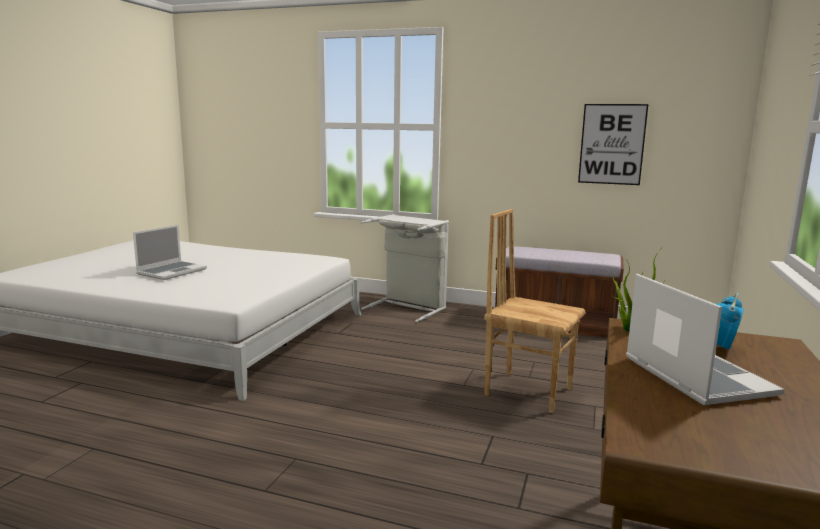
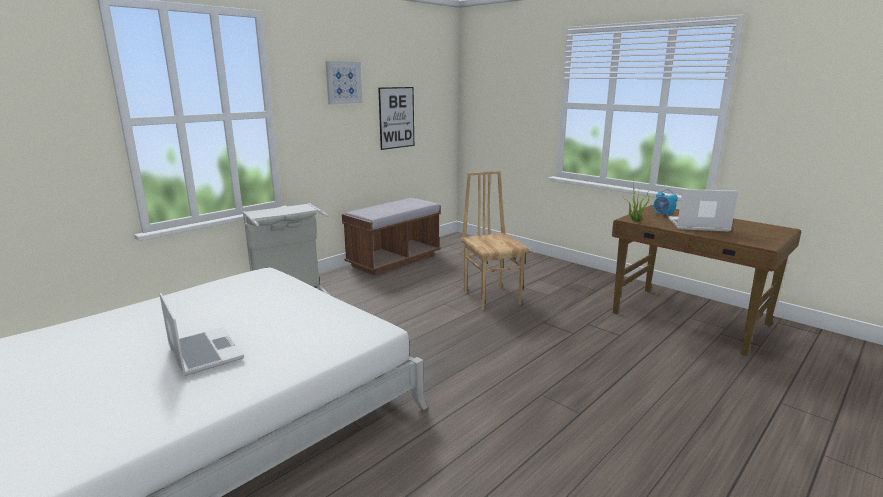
camera: 65 degrees left, 5 degrees up
brown chair [484,209,585,413] -> brown chair turned 105 degrees clockwise [461,171,529,310]
none -> picture [326,61,363,104]

